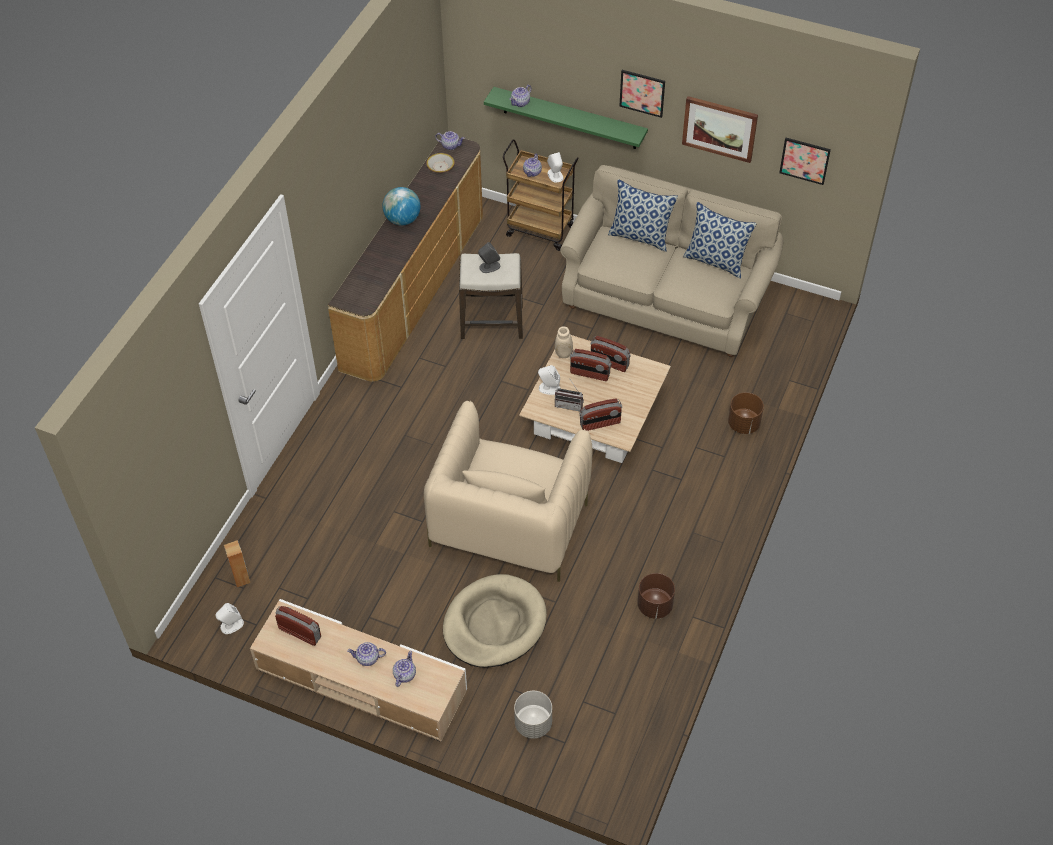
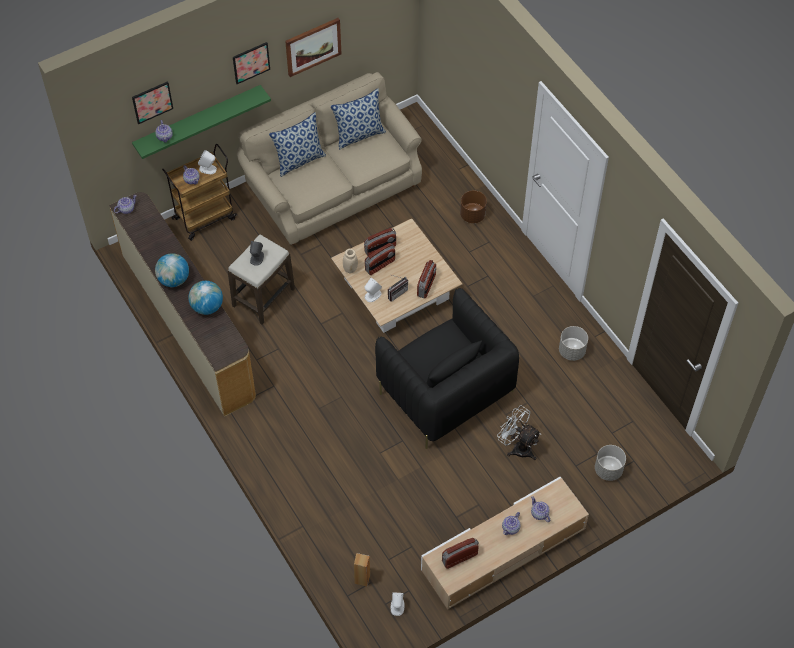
camera: 55 degrees left, 5 degrees up
beige armchair [424,401,592,582] -> black armchair [375,288,519,449]
bowl [426,153,455,173] -> none
beige dog bed [443,574,547,668] -> white fan [497,405,541,460]
brown planter [638,573,675,619] -> grey planter [559,326,588,361]
picture [779,138,831,185] -> picture moved to [132,81,173,124]
none -> globe [188,281,223,315]

